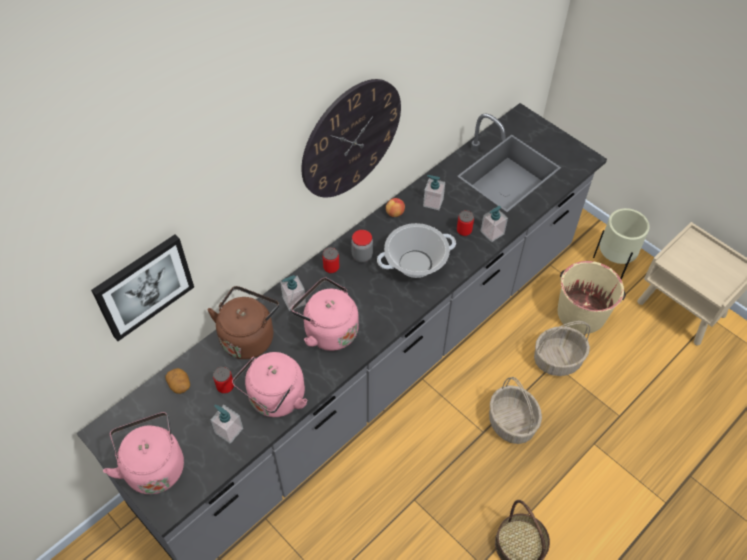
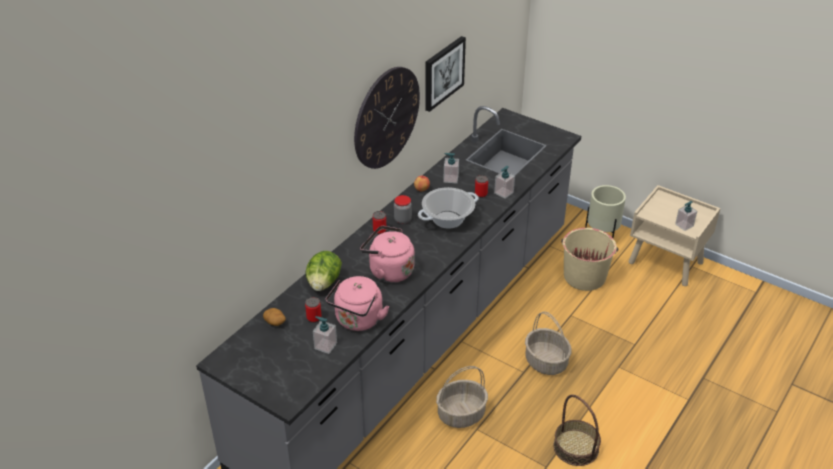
camera: 10 degrees left, 15 degrees down
picture [91,234,194,341] -> picture moved to [425,36,466,112]
pink kettle [103,412,184,494] -> none
brown kettle [208,286,279,359] -> lettuce [305,251,342,291]
soap dispenser [280,275,306,311] -> soap dispenser moved to [675,201,697,231]
basket [534,321,590,376] -> basket moved to [436,366,488,428]

